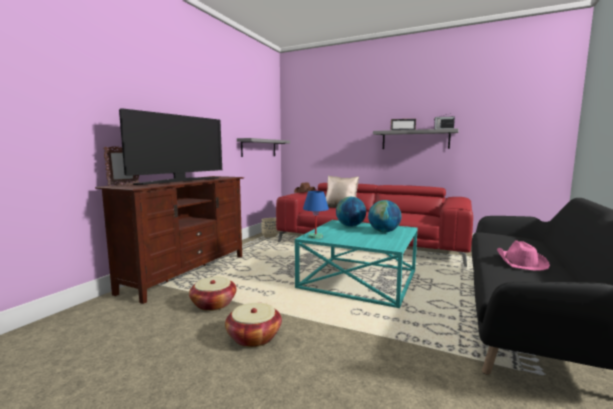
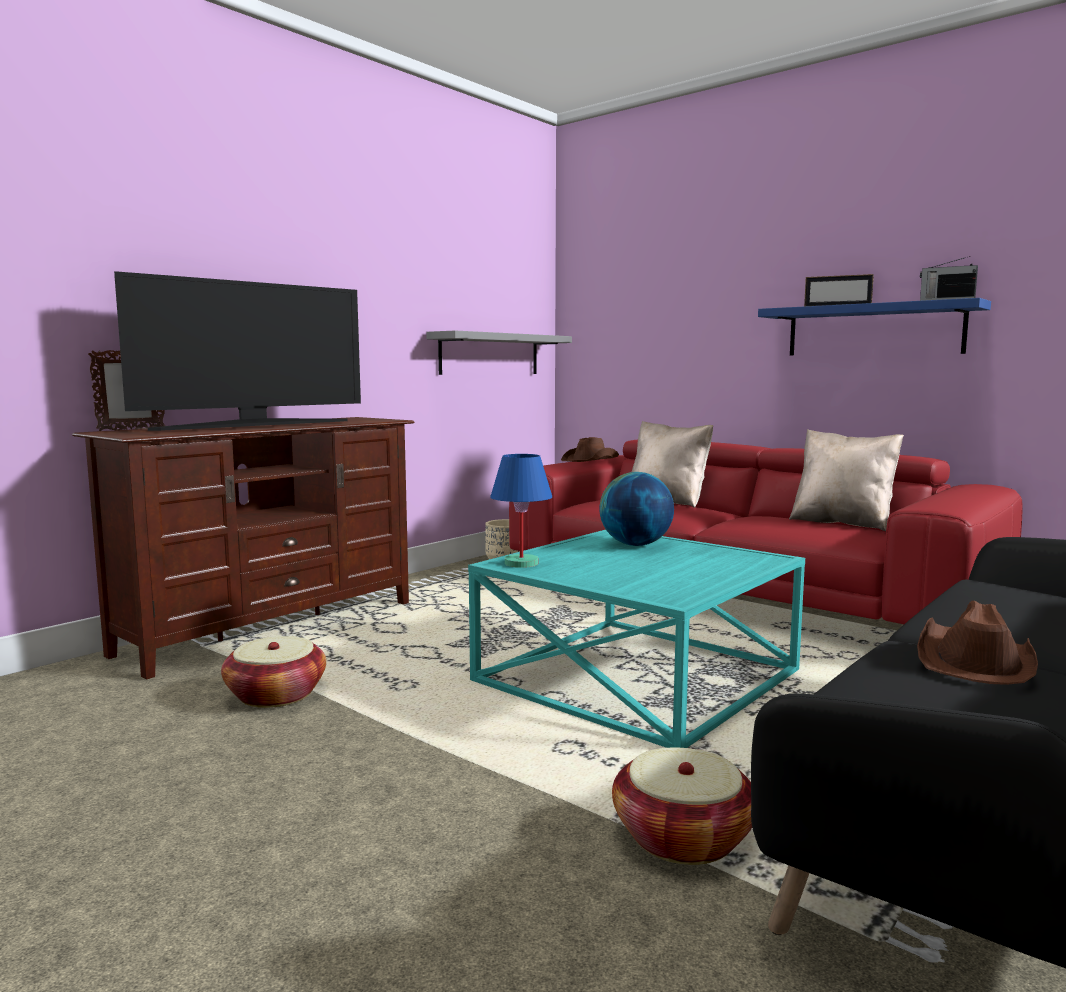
camera: 15 degrees right, 0 degrees up
basket [225,303,282,347] -> basket moved to [612,748,752,865]
globe [368,200,401,232] -> none
grey shelf [373,129,459,149] -> blue shelf [758,298,991,356]
pink hat [497,240,550,271] -> brown hat [917,600,1038,685]
none -> beige pillow [789,429,904,531]

